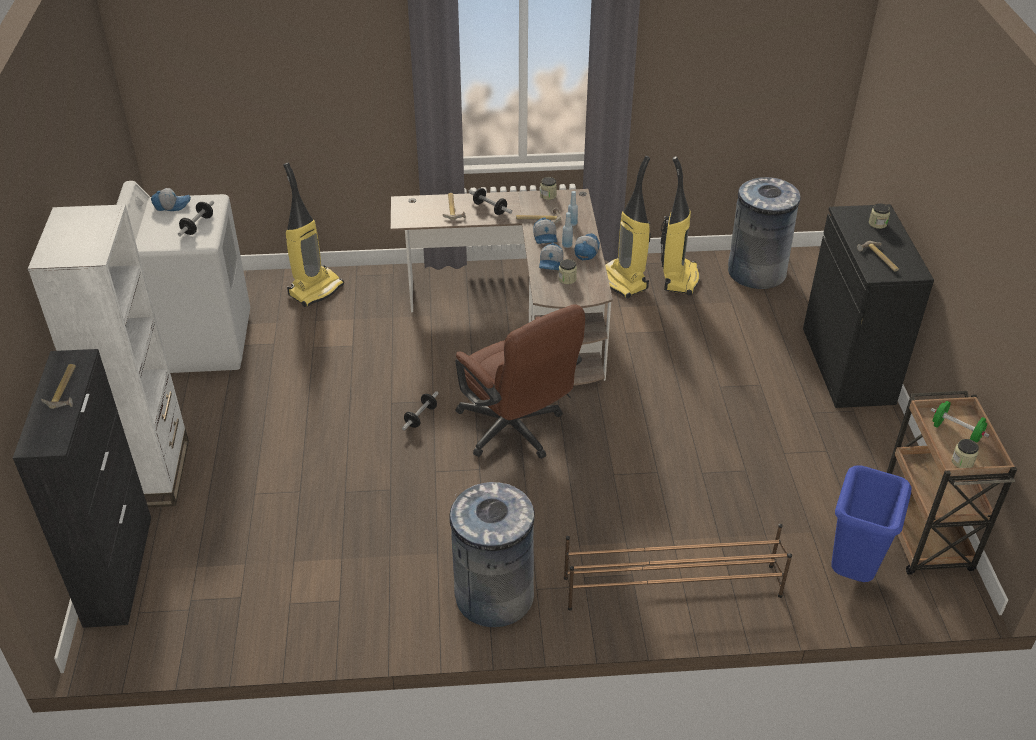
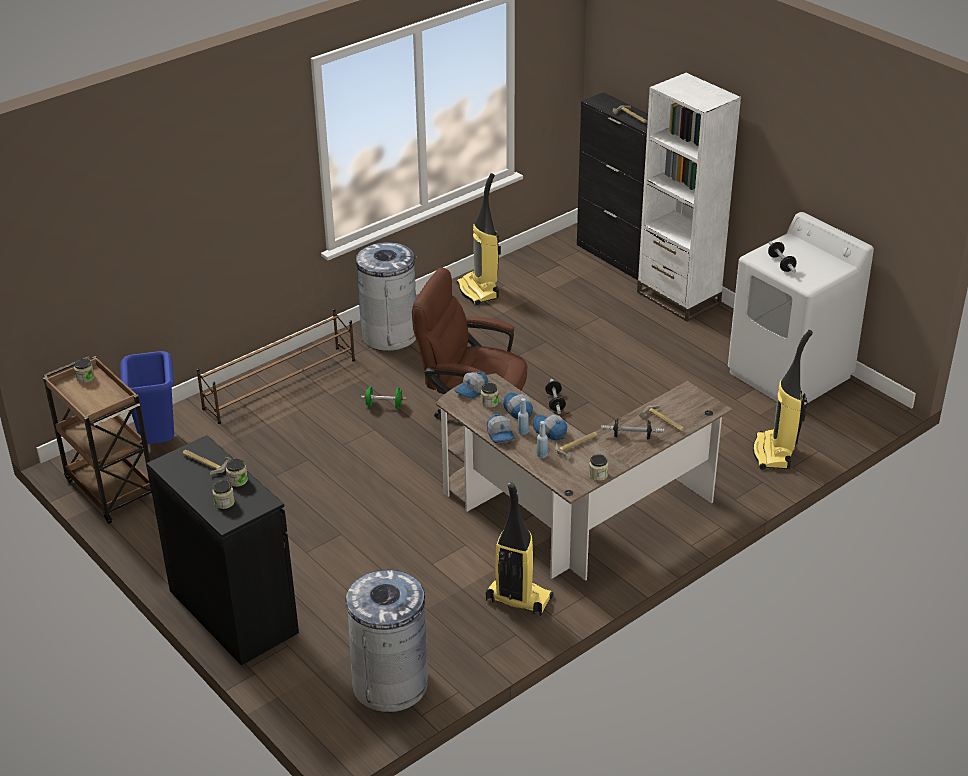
camera: 145 degrees right, 5 degrees down
cap [151,188,191,211] -> cap moved to [455,372,488,398]
vacuum cleaner [661,156,700,295] -> vacuum cleaner moved to [457,173,501,305]
green dumbbell [931,401,990,442] -> green dumbbell moved to [361,386,406,409]
none -> jar [226,459,248,487]

